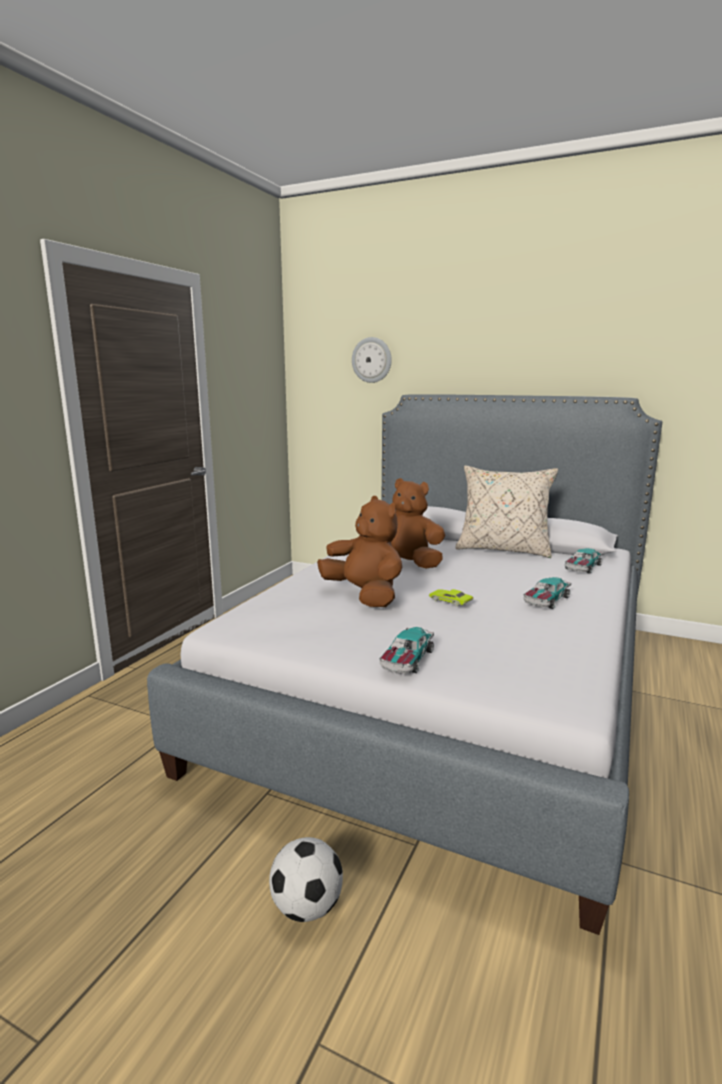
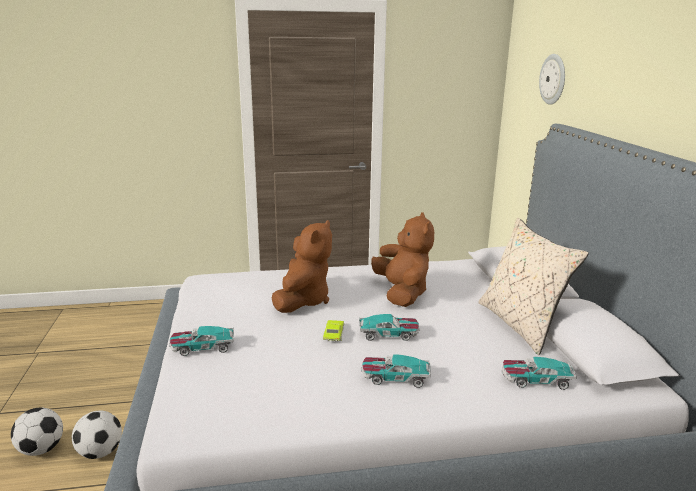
camera: 55 degrees right, 5 degrees up
none -> football [11,407,63,456]
none -> toy car [359,314,419,341]

